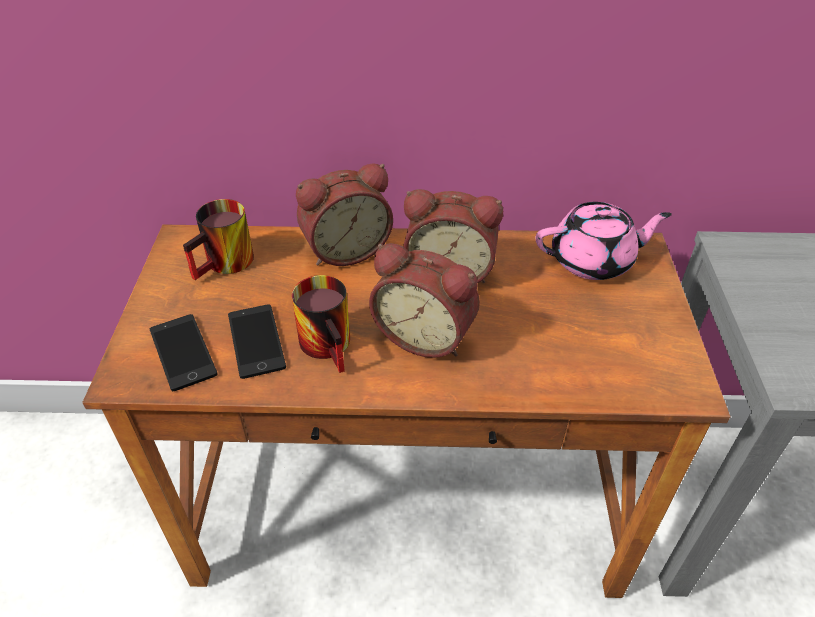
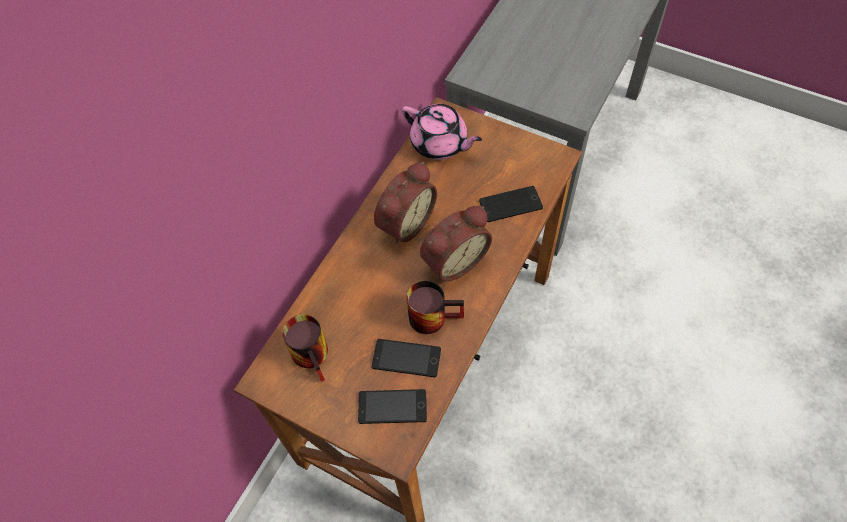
camera: 60 degrees left, 15 degrees up
alarm clock [296,163,393,266] -> none
pink teapot [535,202,672,280] -> pink teapot turned 105 degrees clockwise [401,104,482,160]
none -> phone [479,186,543,222]

